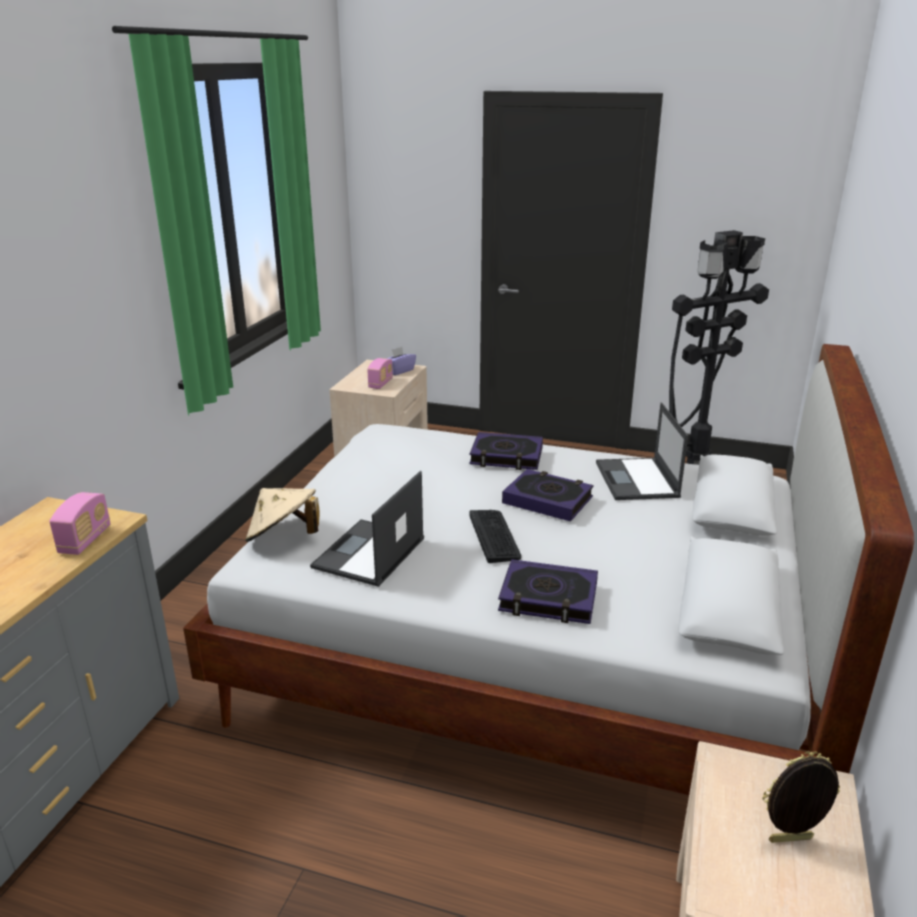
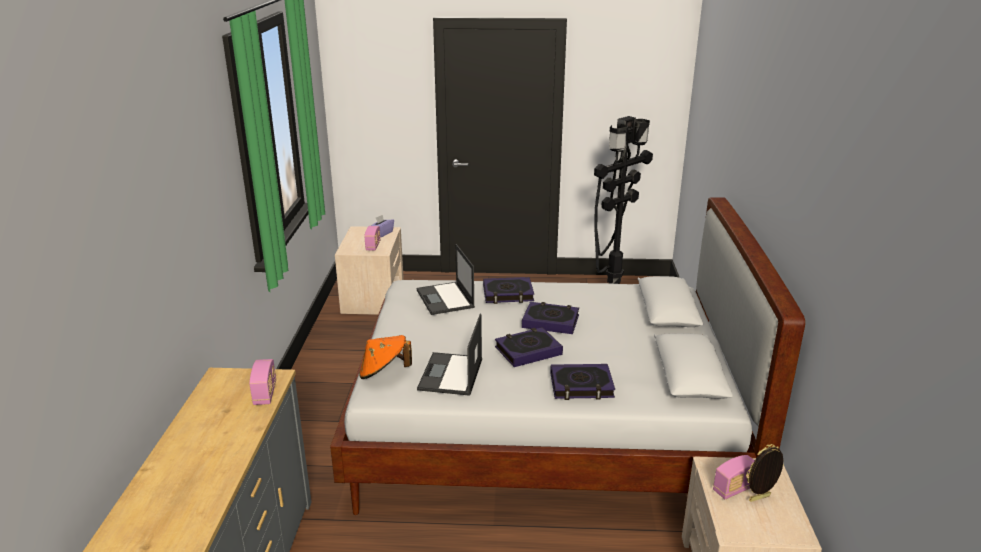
camera: 15 degrees left, 0 degrees up
beige hat [245,488,320,542] -> orange hat [359,335,412,379]
keyboard [470,510,521,563] -> book [495,327,563,367]
laptop [596,403,688,500] -> laptop moved to [417,244,475,315]
none -> radio [713,455,755,499]

